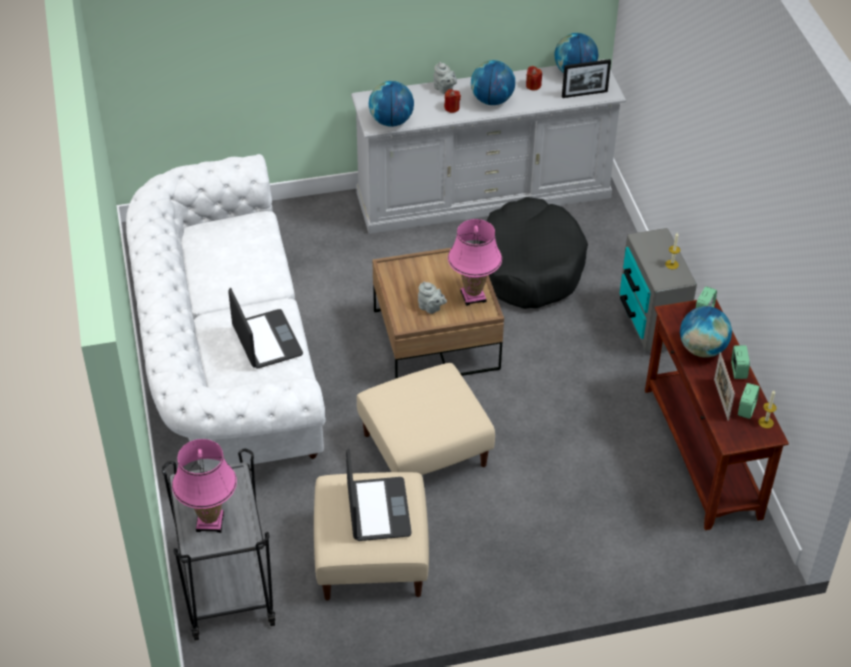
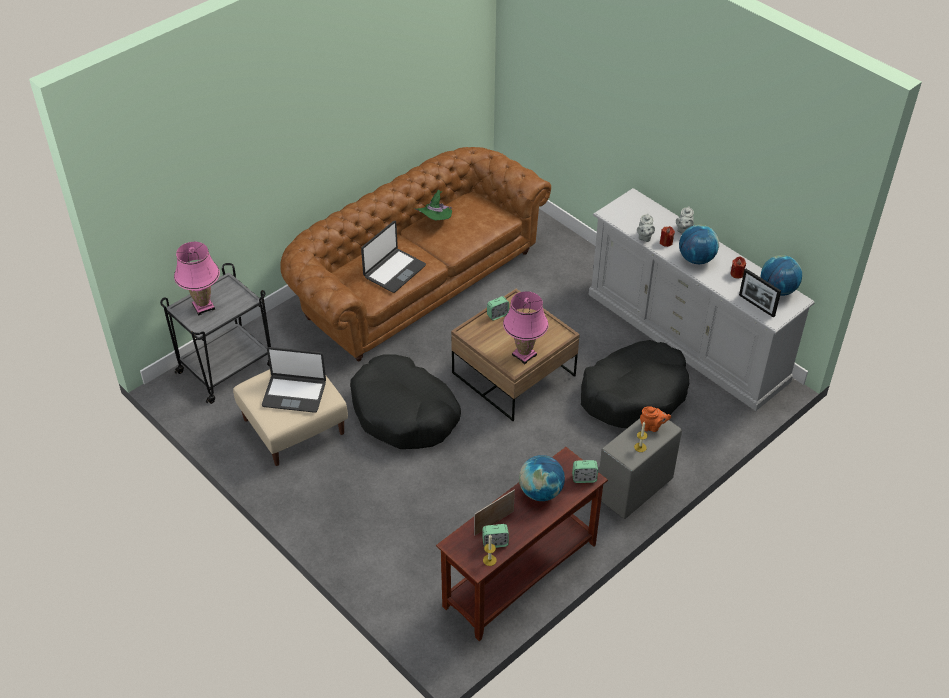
camera: 60 degrees right, 0 degrees up
white sofa [126,154,326,469] -> brown sofa [280,147,551,361]
laptop [346,449,412,541] -> laptop turned 45 degrees clockwise [262,347,326,413]
beige ottoman [357,363,495,475] -> black dog bed [350,354,461,449]
globe [369,81,414,127] -> none
grey teapot [418,281,447,314] -> grey teapot moved to [637,213,655,242]
alarm clock [731,345,750,379] -> alarm clock moved to [487,296,509,321]
none -> green hat [414,190,452,220]
none -> orange teapot [640,406,671,432]

